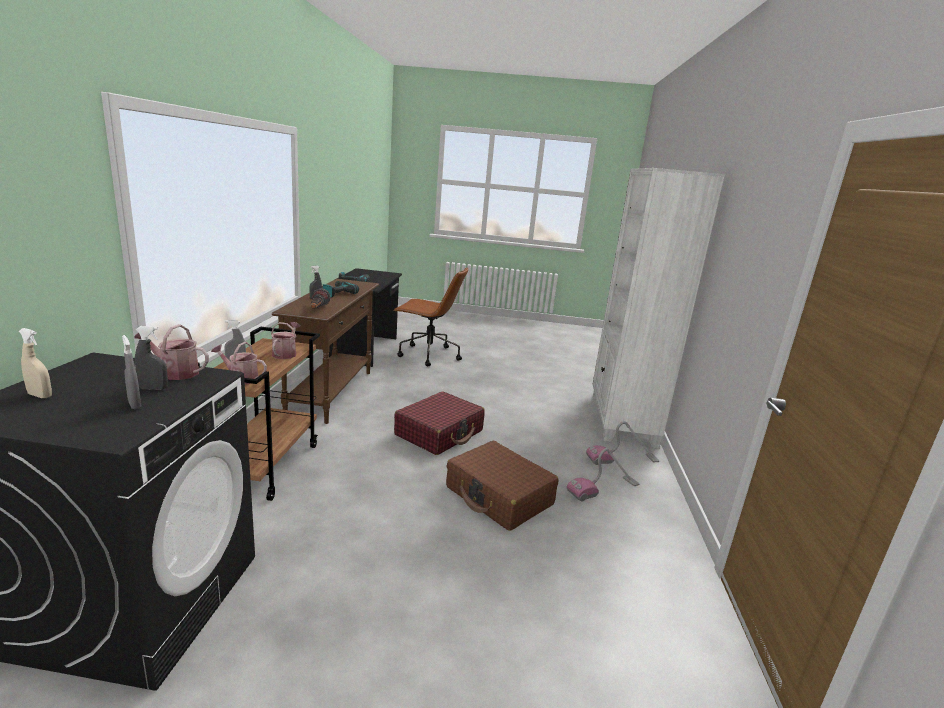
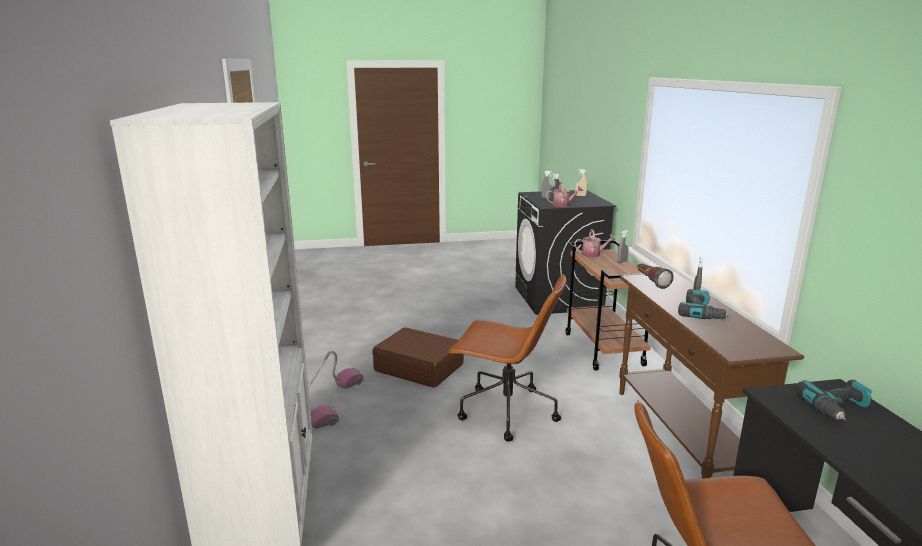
camera: 165 degrees right, 0 degrees up
watering can [271,322,301,359] -> none
red suitcase [394,391,485,455] -> brown office chair [448,275,567,442]

